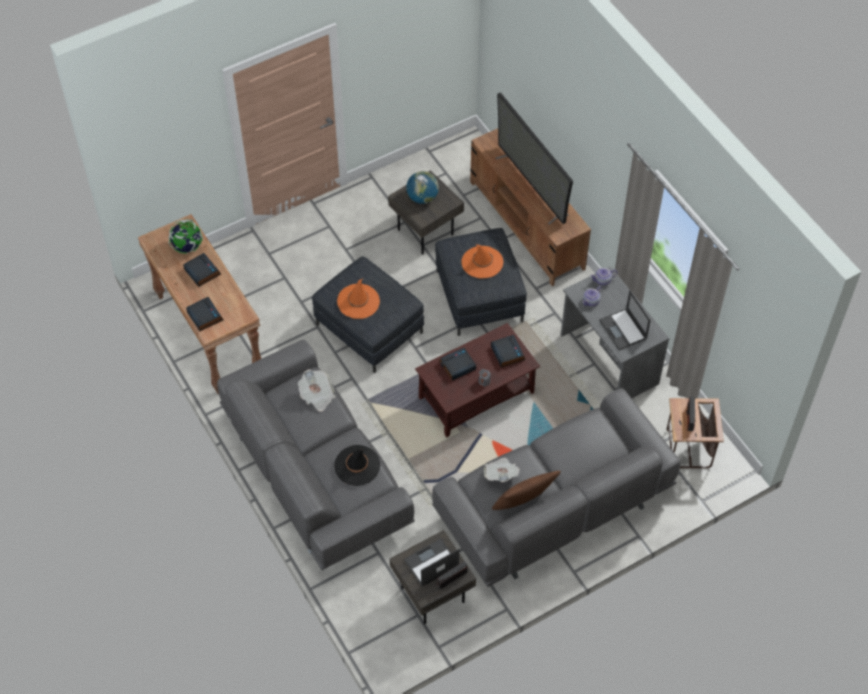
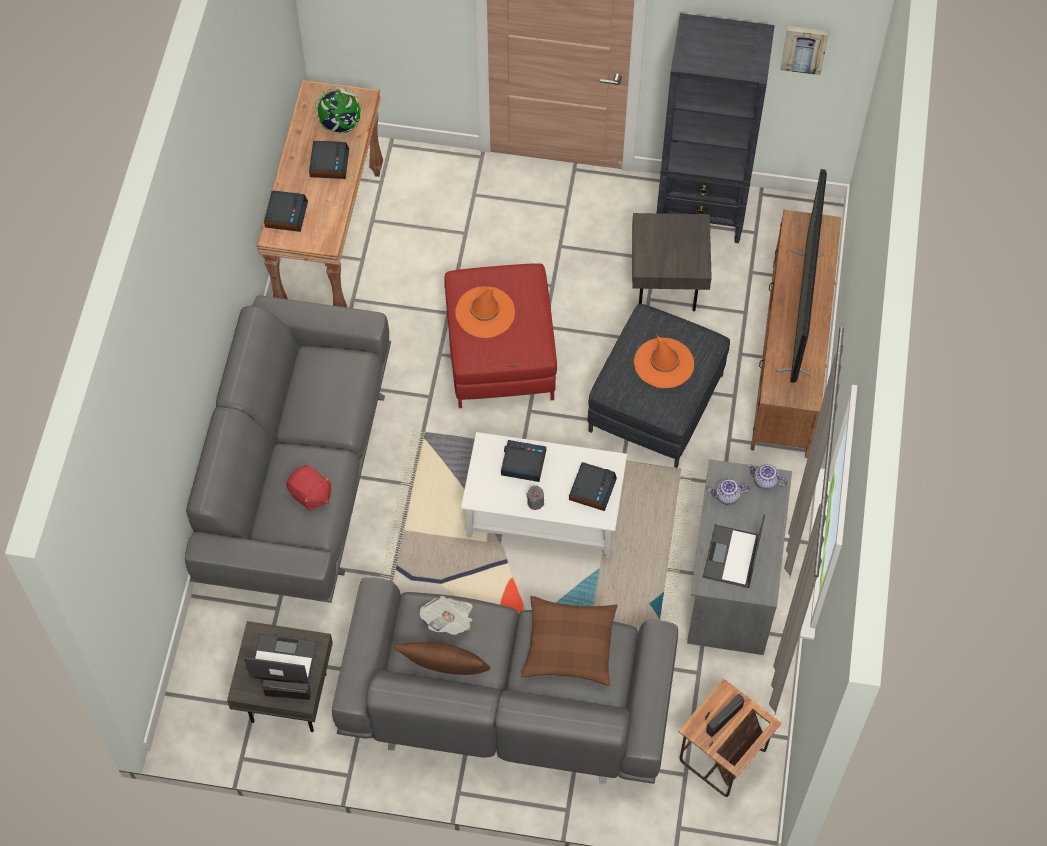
camera: 40 degrees right, 5 degrees up
newspaper [298,369,336,412] -> none
grey ottoman [312,256,424,373] -> red ottoman [444,263,557,408]
black hat [334,445,380,486] -> red plush toy [286,465,331,511]
globe [406,171,439,204] -> none
brown coffee table [415,323,540,437] -> white coffee table [461,432,627,558]
none -> brown pillow [521,596,617,686]
none -> black bookcase [657,13,775,243]
none -> picture [780,26,829,75]

